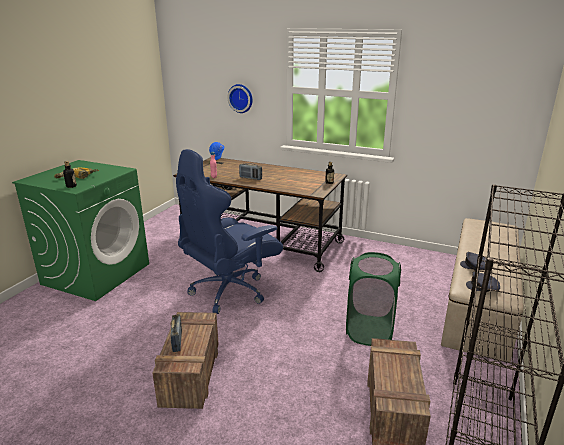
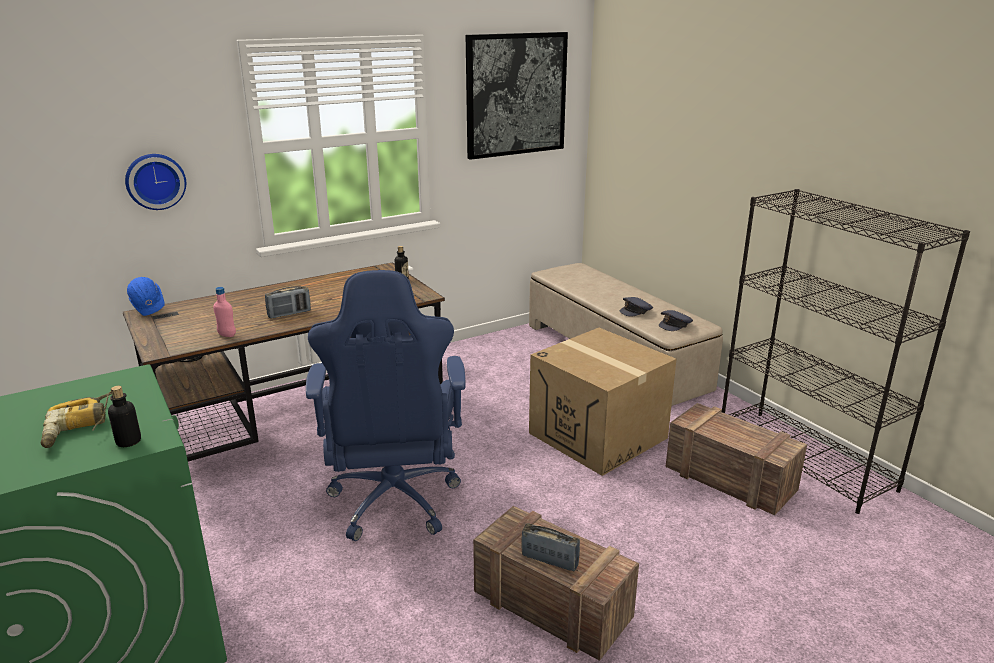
camera: 55 degrees left, 0 degrees up
green laundry basket [346,252,401,346] -> cardboard box [529,328,676,476]
none -> picture [466,32,568,160]

